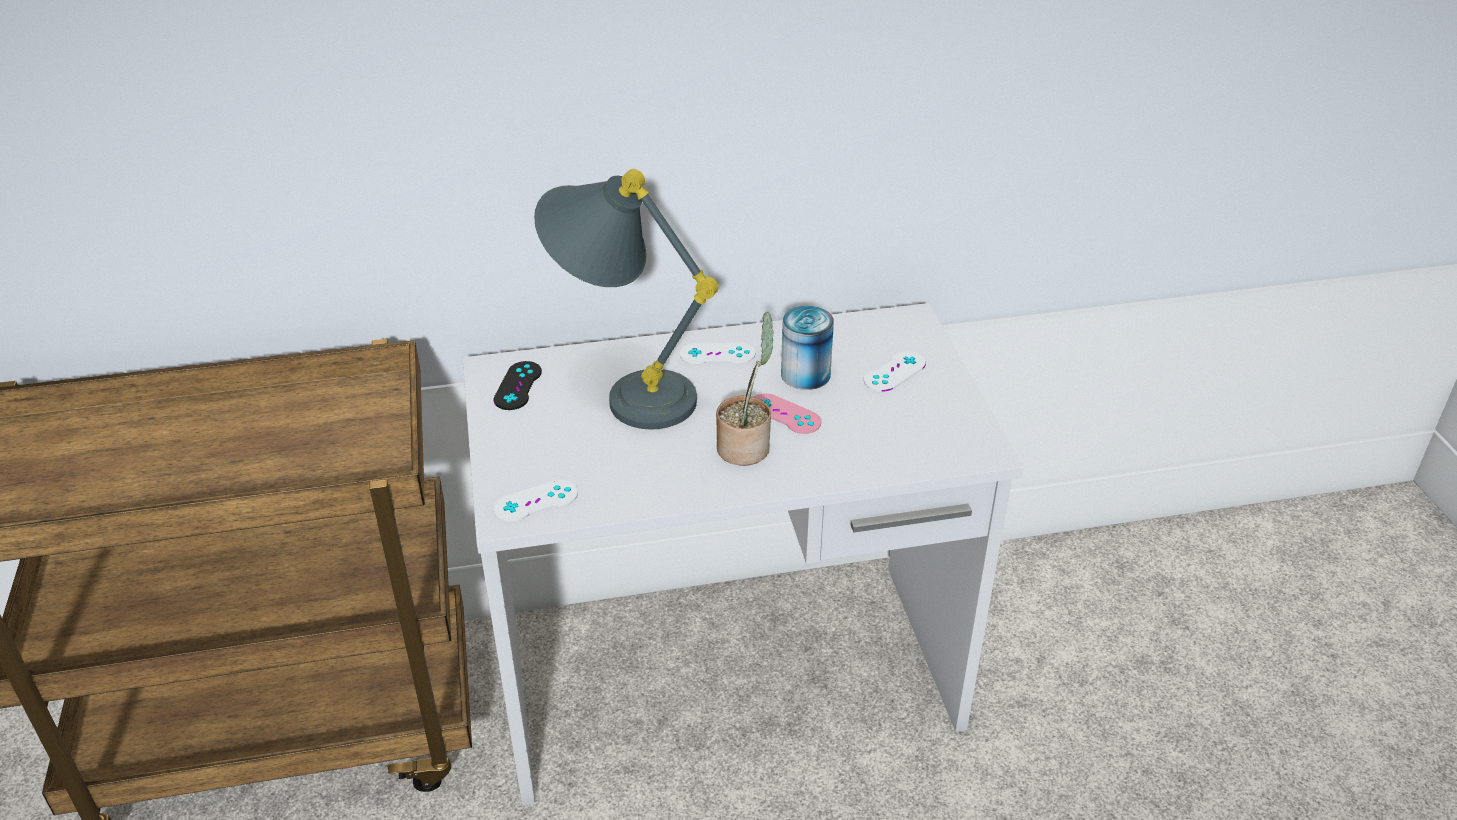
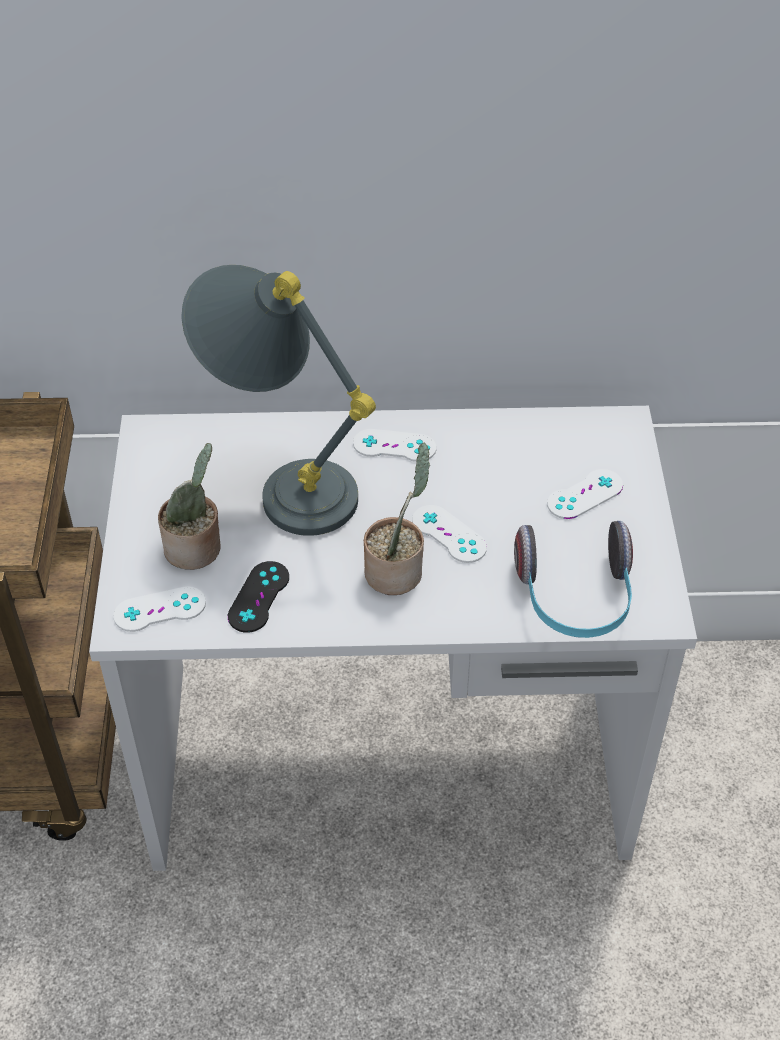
camera: 10 degrees right, 10 degrees up
black game controller [493,361,542,410] -> black game controller moved to [228,561,289,633]
pink game controller [754,393,821,434] -> white game controller [412,505,487,563]
can [781,306,834,390] -> none
none -> potted plant [158,443,220,570]
none -> headphones [514,521,633,638]

